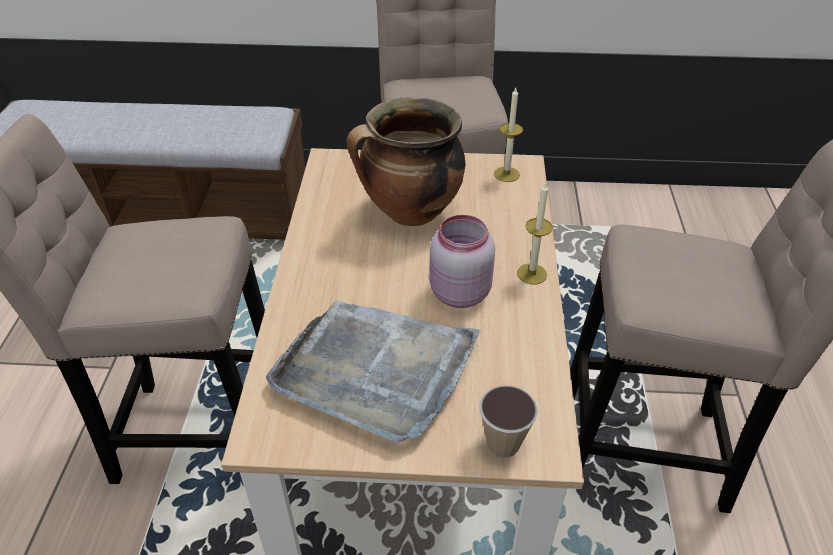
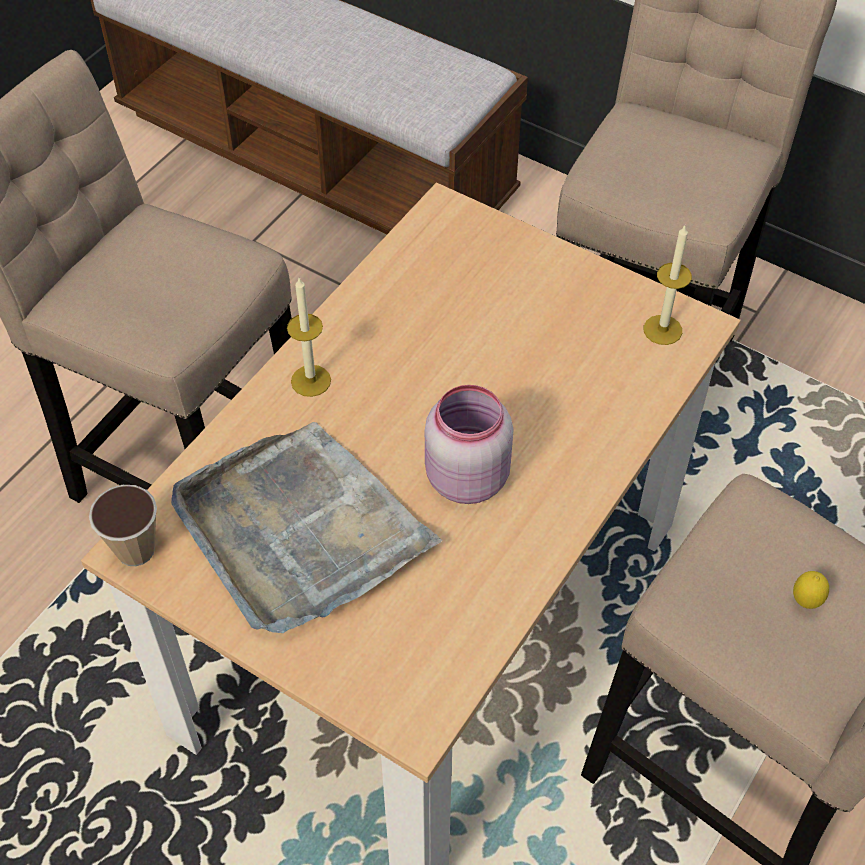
camera: 30 degrees right, 10 degrees up
cooking pot [346,98,466,226] -> none
cup [479,385,538,458] -> cup moved to [89,485,157,566]
candle [517,182,553,284] -> candle moved to [287,278,331,397]
none -> lemon [793,571,829,609]

